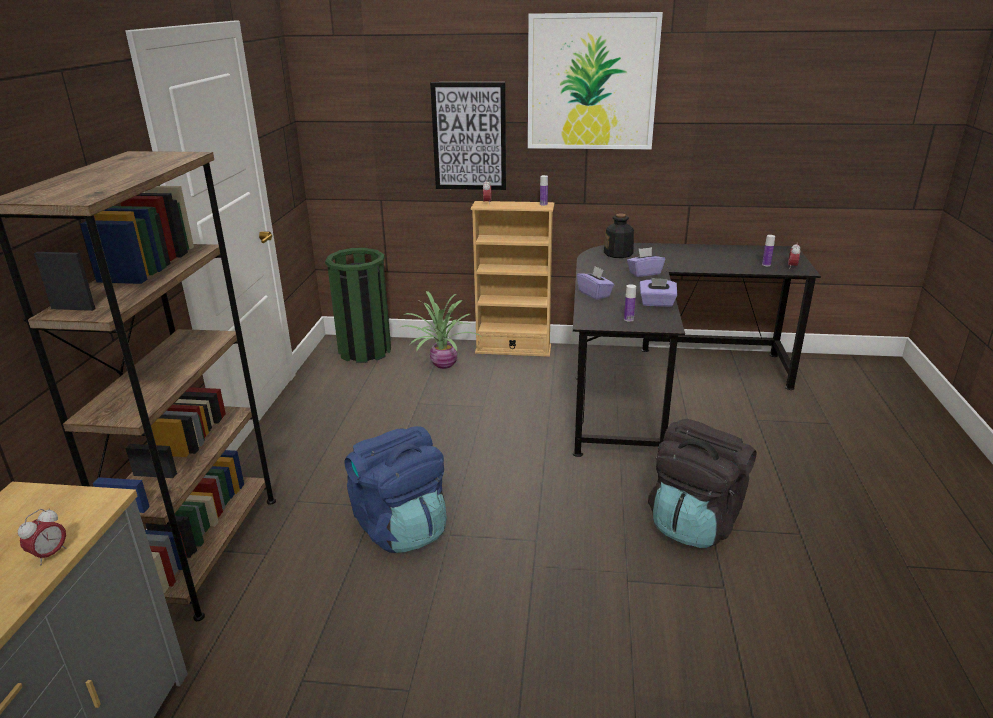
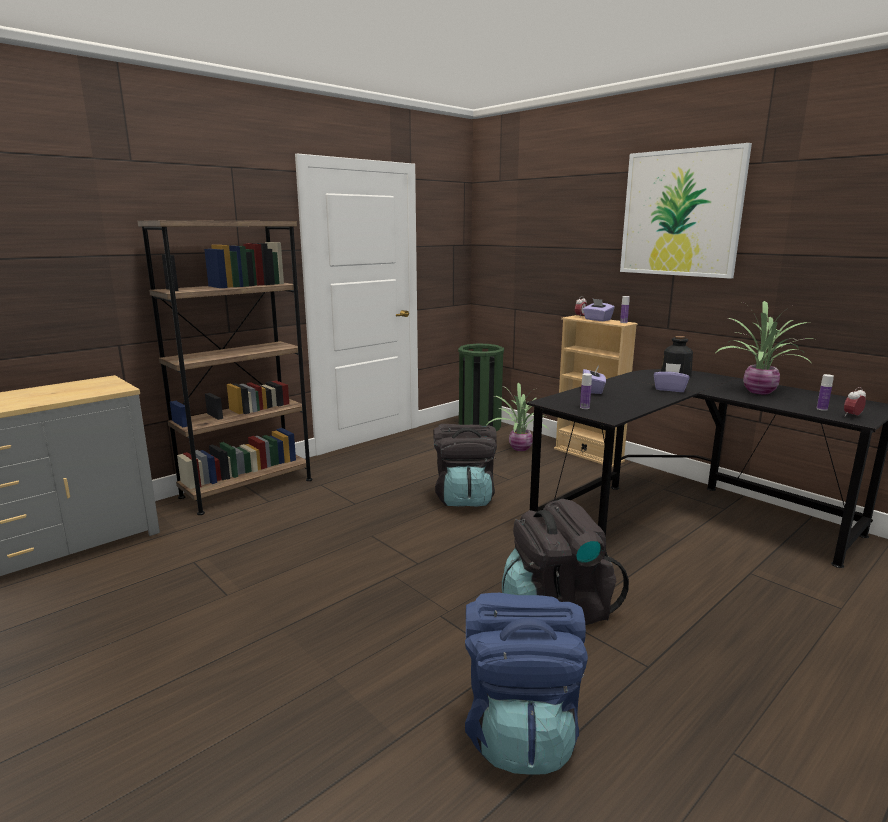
camera: 40 degrees right, 10 degrees down
alarm clock [18,508,67,565] -> none
blue backpack [345,426,447,553] -> blue backpack moved to [465,593,588,775]
picture [430,82,506,190] -> none
purple tissue box [639,278,678,307] -> purple tissue box moved to [583,299,615,321]
none -> black backpack [434,424,497,506]
none -> potted plant [716,301,812,394]

